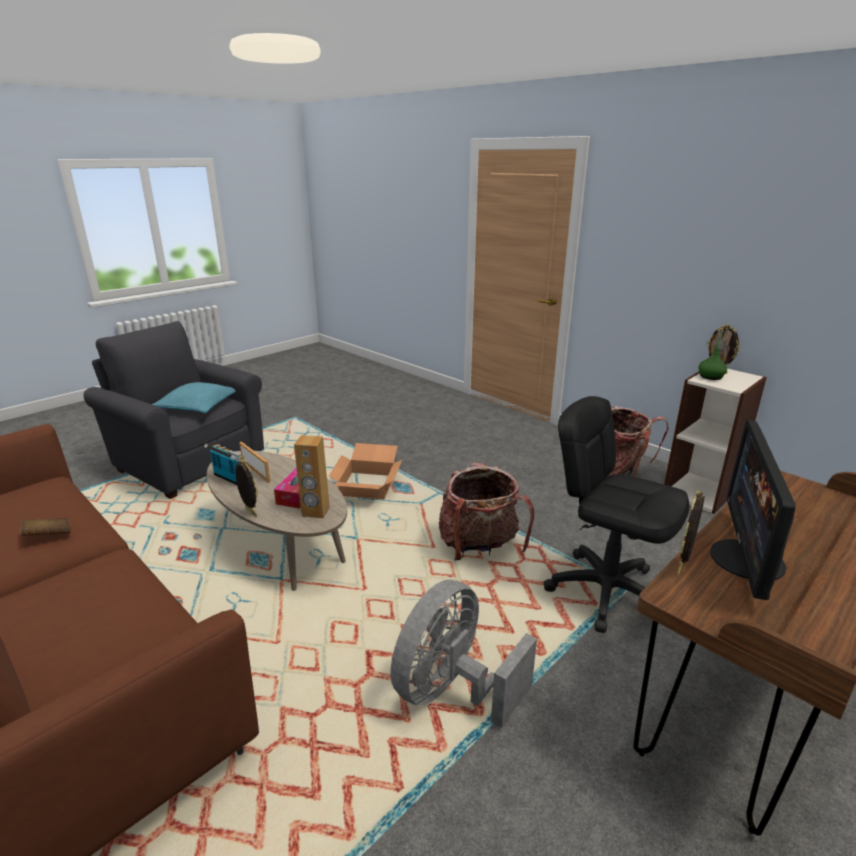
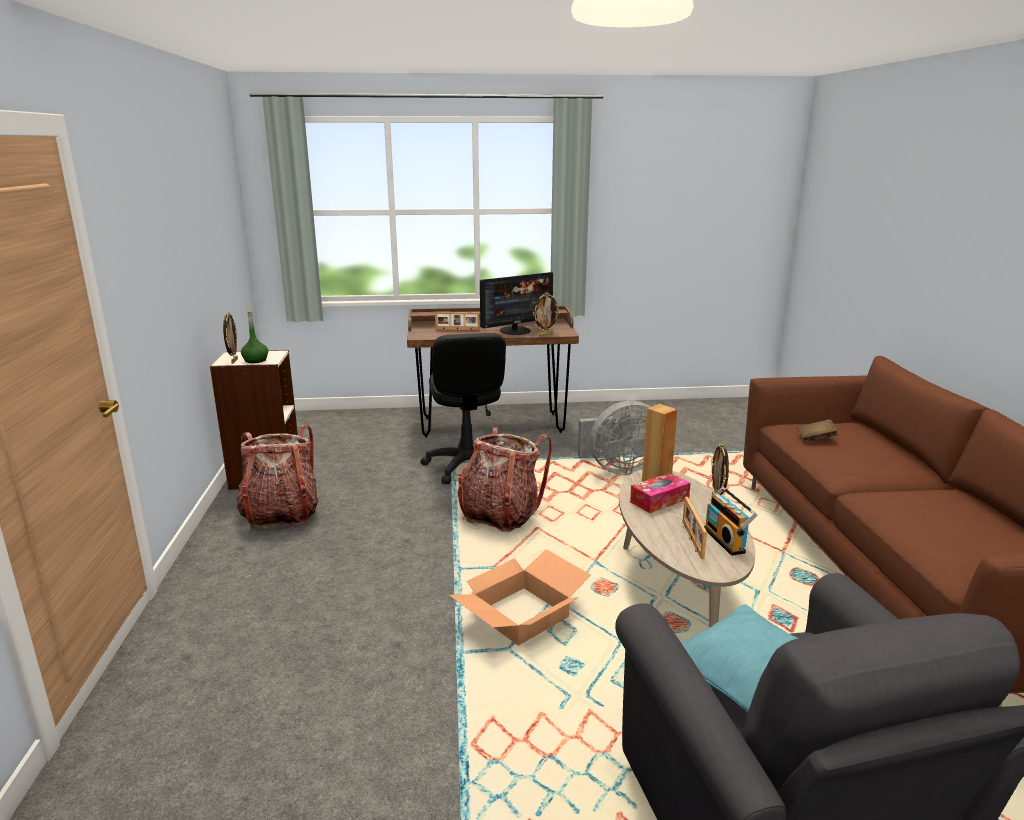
camera: 140 degrees left, 5 degrees down
brown book [20,518,71,536] -> brown book moved to [797,419,838,442]
none -> picture frame [435,312,480,330]

